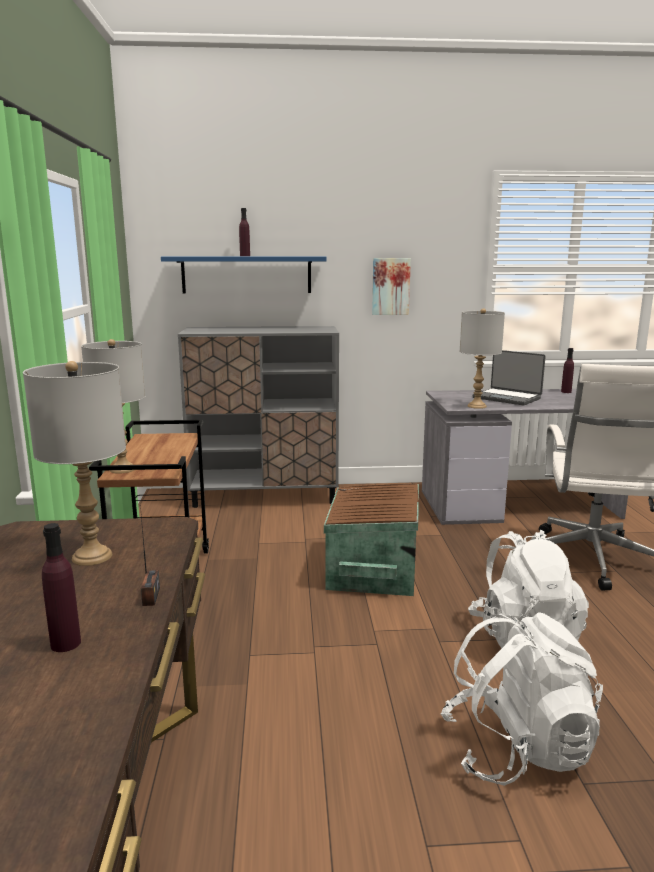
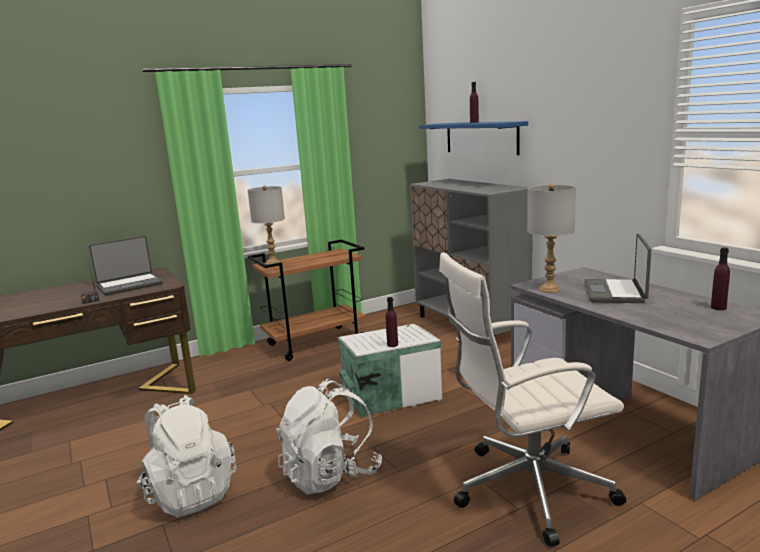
camera: 65 degrees right, 0 degrees up
grey table lamp [23,361,126,566] -> laptop [89,236,163,296]
purple bottle [42,523,81,652] -> purple bottle moved to [386,297,398,347]
brown storage box [324,484,419,596] -> white storage box [338,324,442,418]
picture [372,258,411,315] -> none

